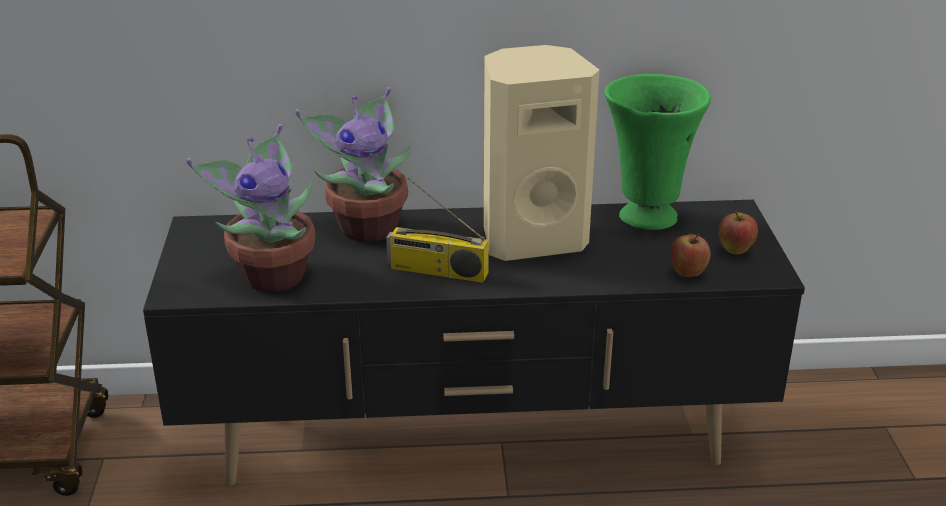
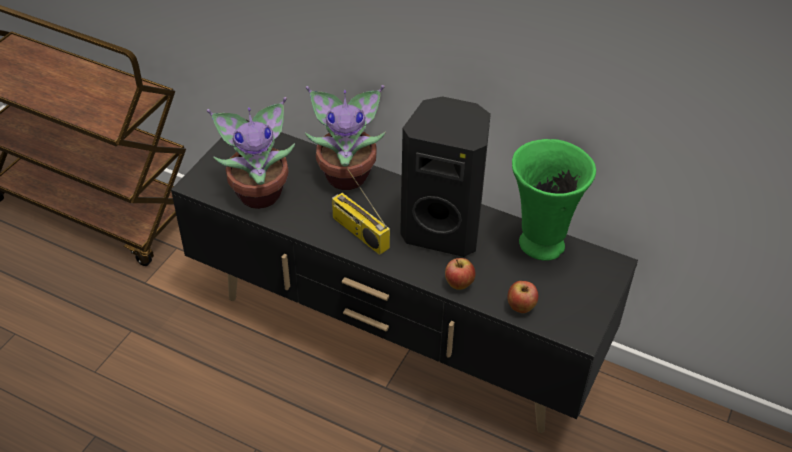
camera: 30 degrees right, 15 degrees up
beige speaker [484,45,600,261] -> black speaker [400,96,491,257]
apple [719,211,758,255] -> apple moved to [445,258,476,290]

